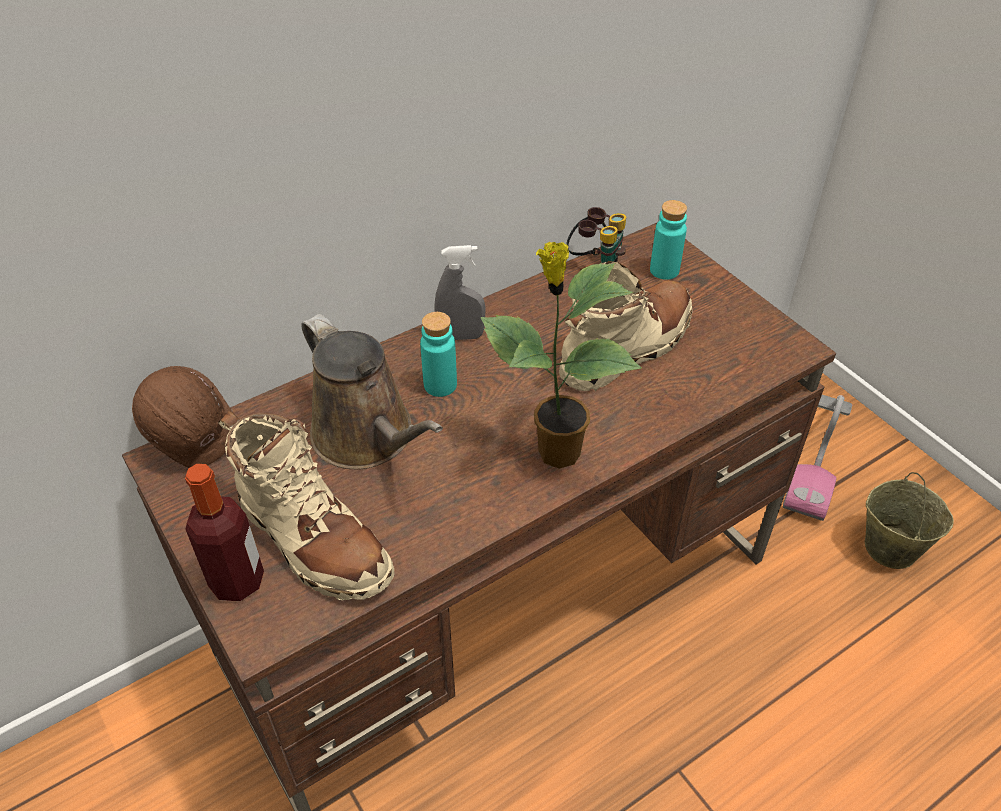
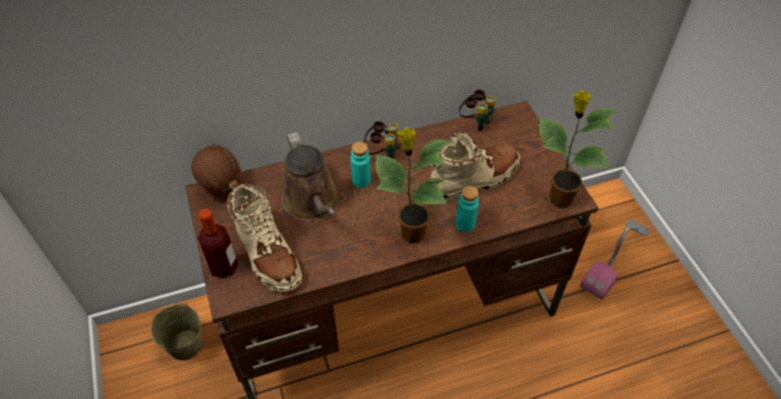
camera: 15 degrees right, 5 degrees up
grey spray bottle [435,245,486,340] -> binoculars [364,121,401,158]
turquoise bottle [650,200,687,280] -> turquoise bottle moved to [456,186,479,232]
beige bucket [865,472,954,569] -> beige bucket moved to [151,304,202,361]
none -> potted plant [539,91,618,208]

